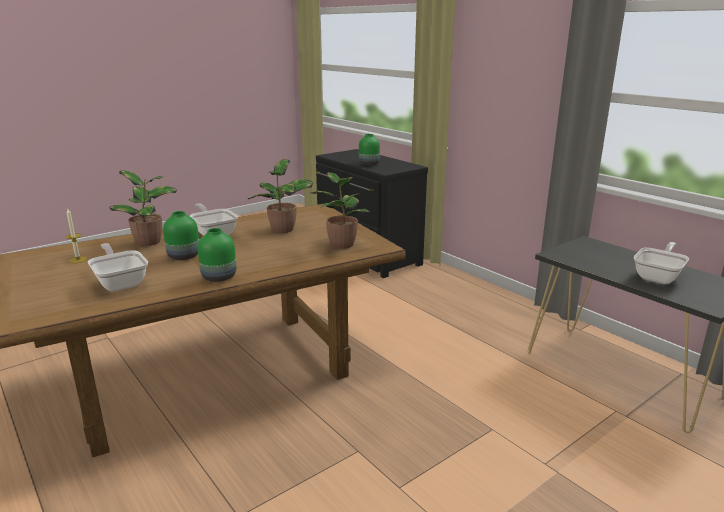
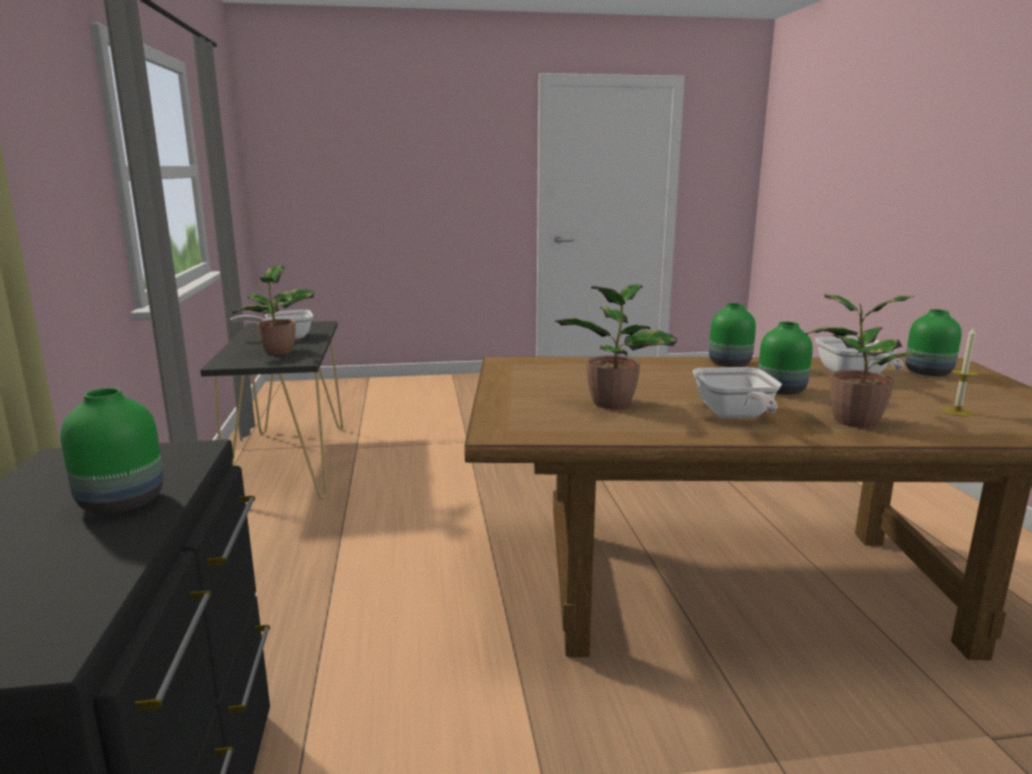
camera: 150 degrees left, 5 degrees down
potted plant [311,172,370,249] -> potted plant moved to [232,265,315,355]
none -> green vase [905,309,962,376]

